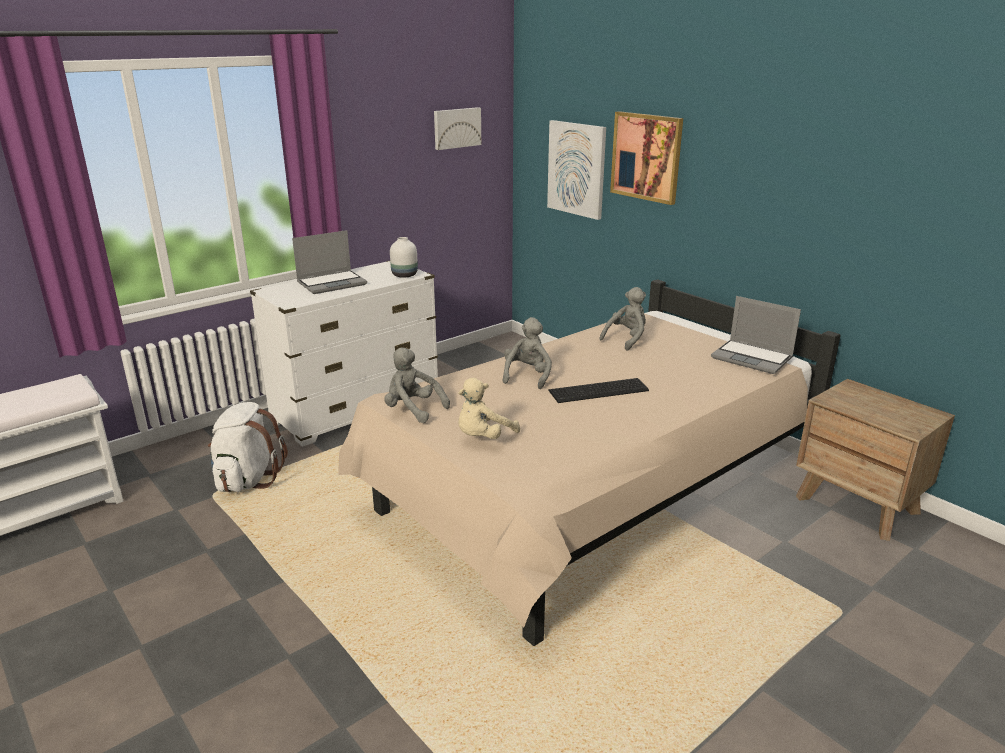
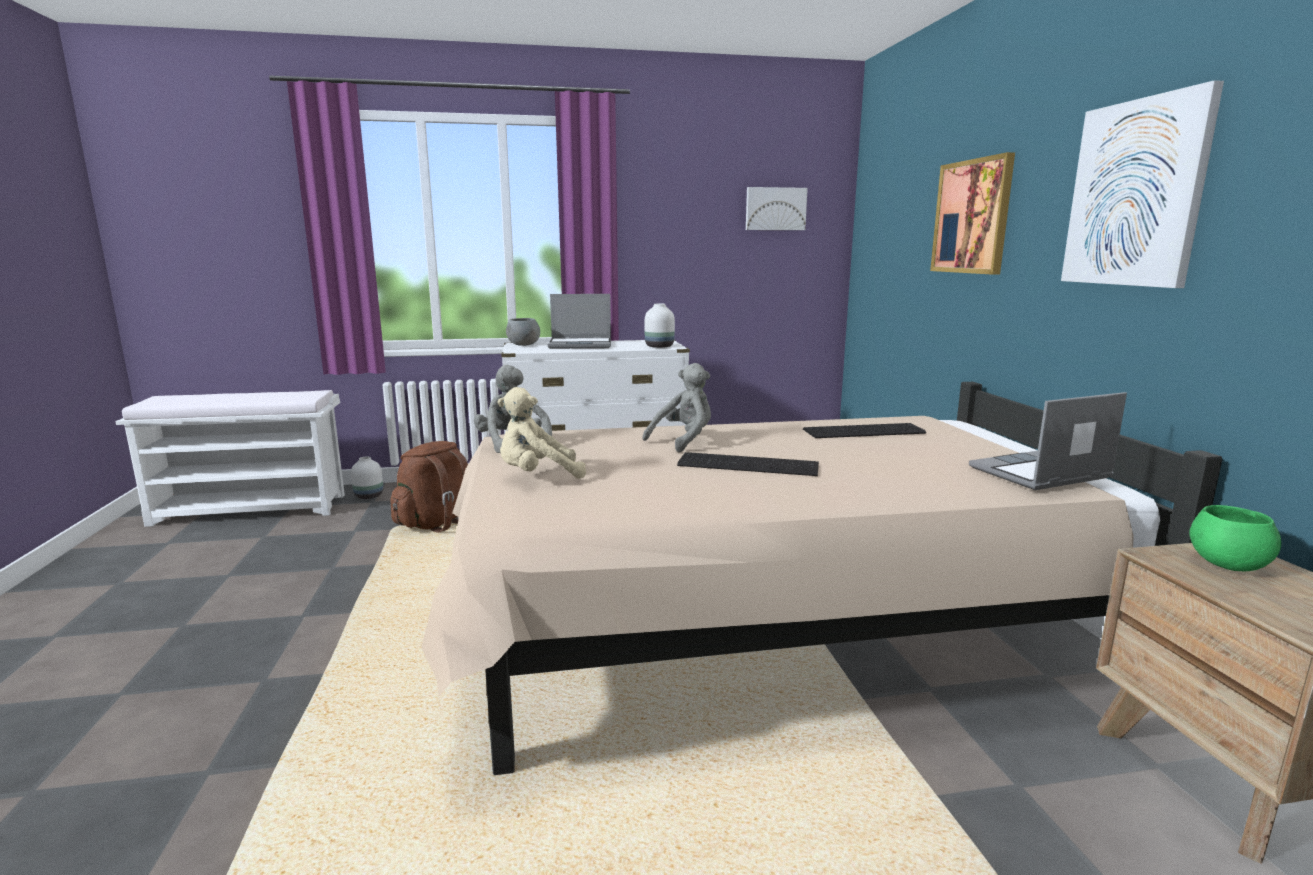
camera: 30 degrees right, 10 degrees down
white backpack [208,402,288,492] -> brown backpack [390,441,468,533]
picture [547,120,606,220] -> picture moved to [1061,80,1224,288]
grey plush toy [599,287,646,350] -> keyboard [803,423,926,438]
laptop [711,296,801,374] -> laptop turned 90 degrees clockwise [969,392,1127,490]
none -> white vase [351,456,383,499]
none -> grey bowl [506,318,540,346]
none -> green bowl [1189,505,1281,571]

